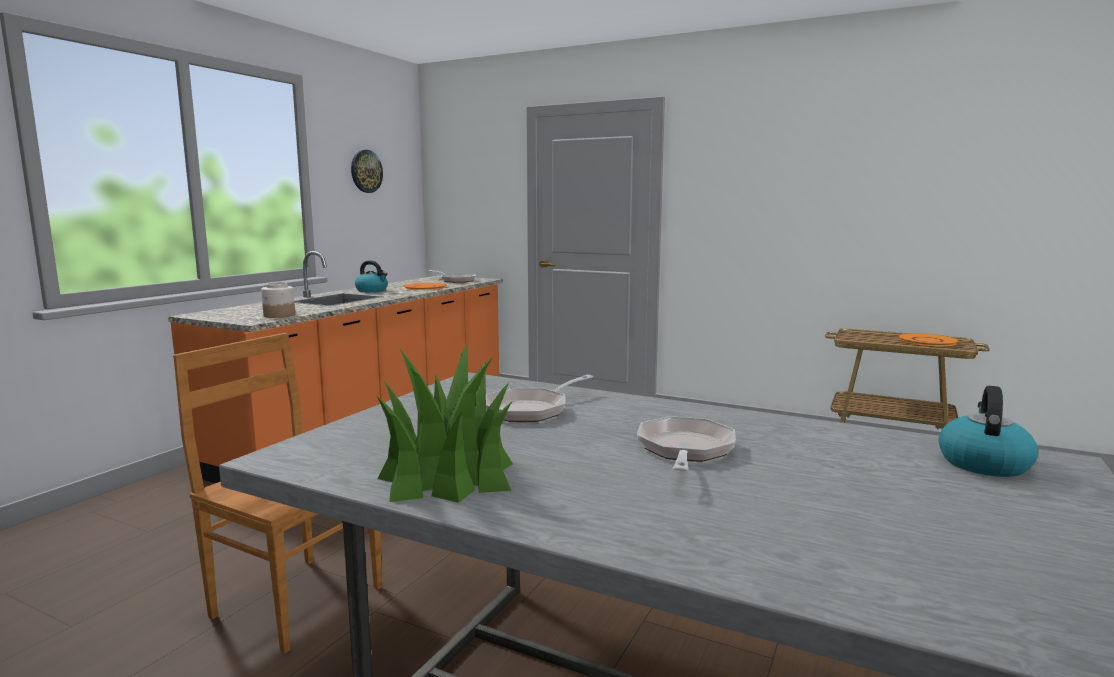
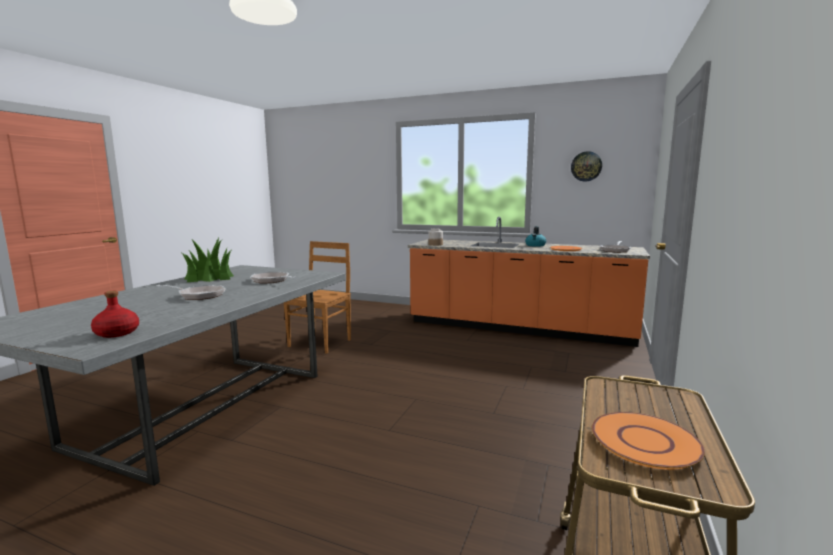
camera: 85 degrees right, 0 degrees up
kettle [938,386,1038,477] -> red bottle [91,291,139,338]

